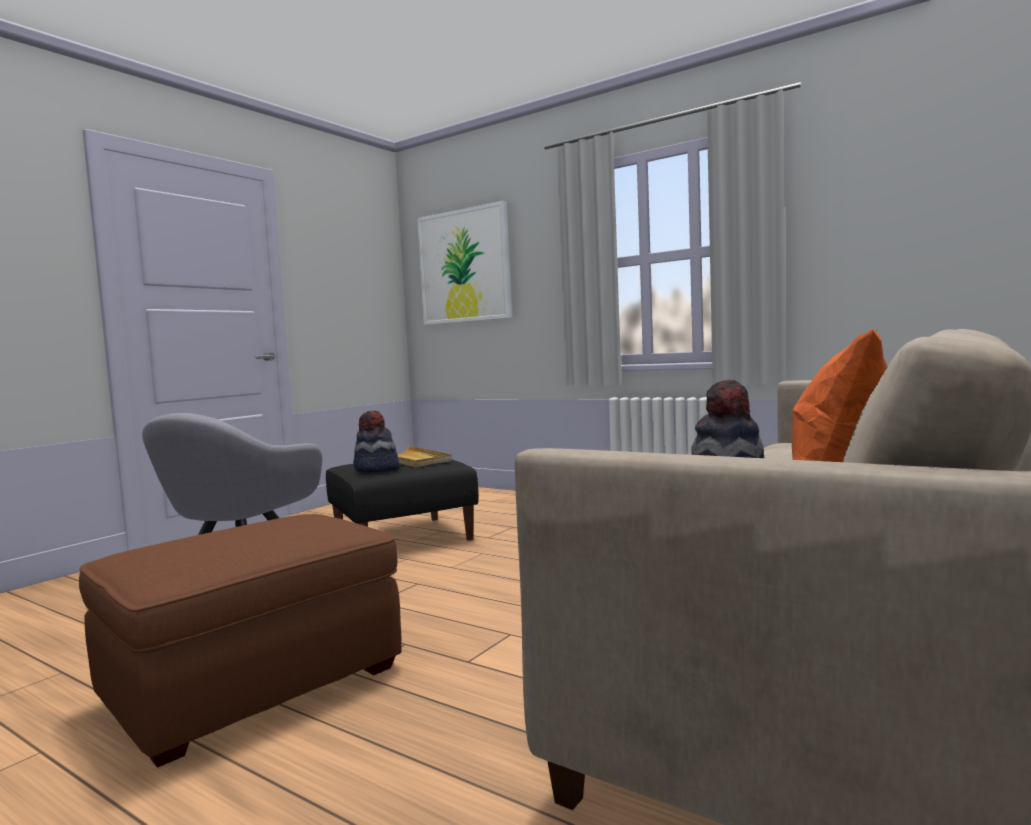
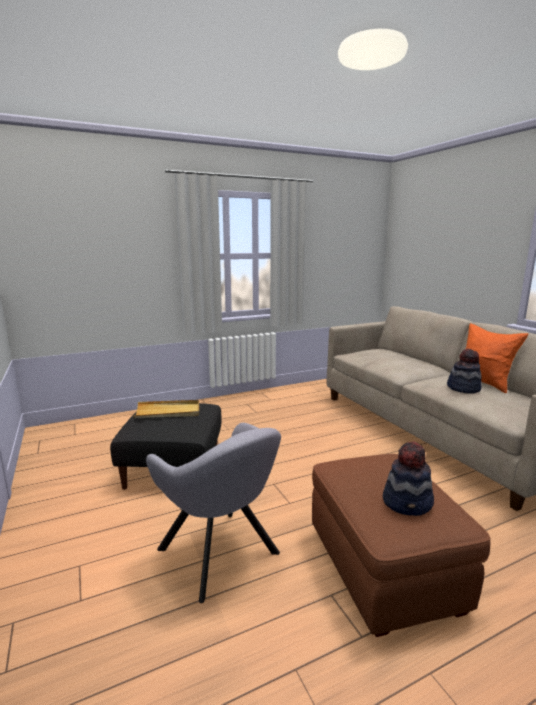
camera: 60 degrees left, 10 degrees up
hat [353,411,399,472] -> hat moved to [383,441,434,516]
picture [417,201,512,325] -> none

